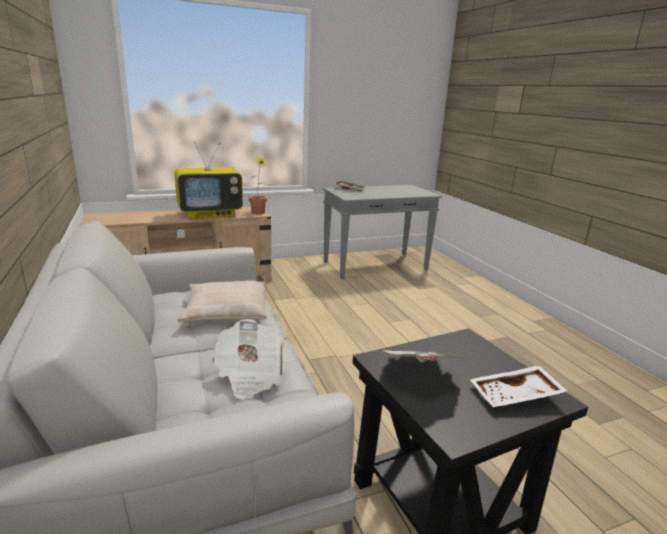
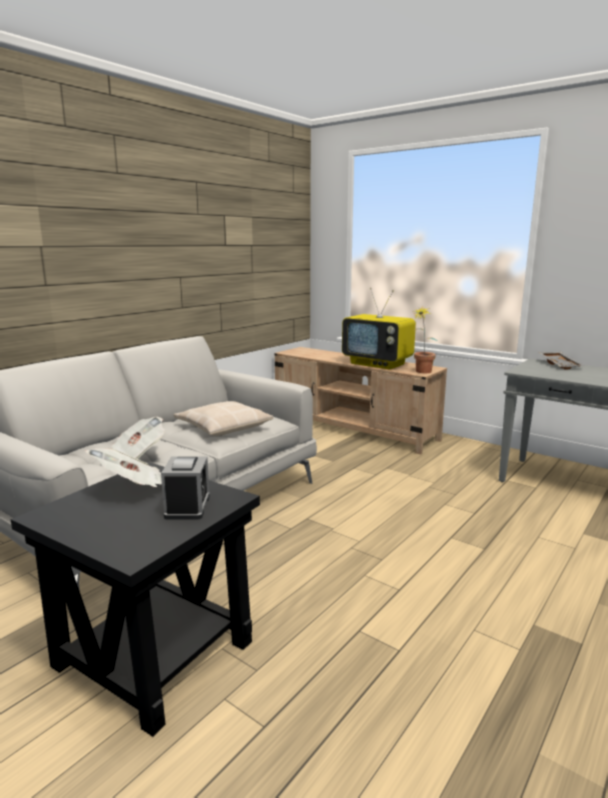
camera: 60 degrees right, 5 degrees down
white tray [470,365,568,407] -> none
none -> alarm clock [161,456,210,519]

